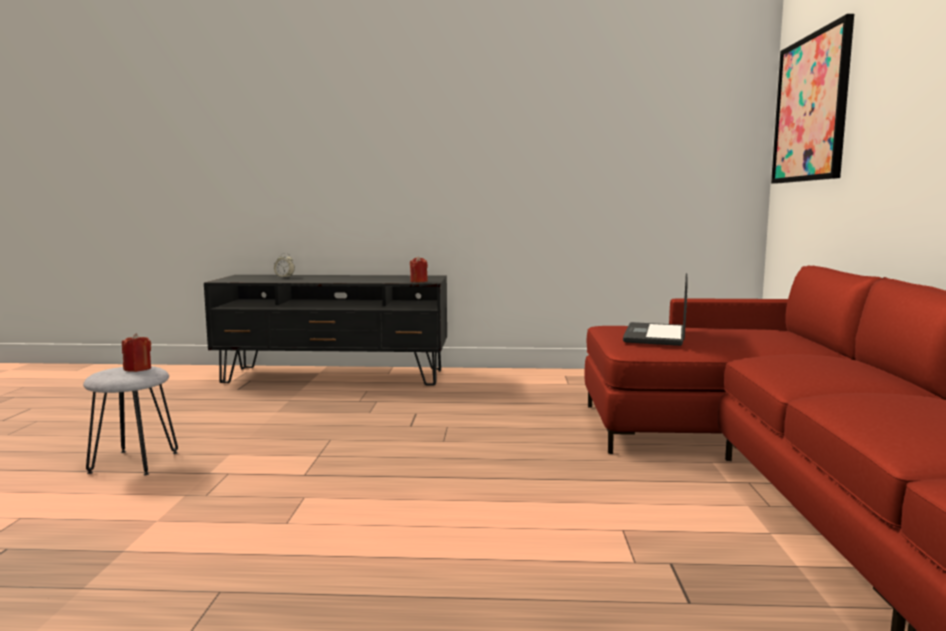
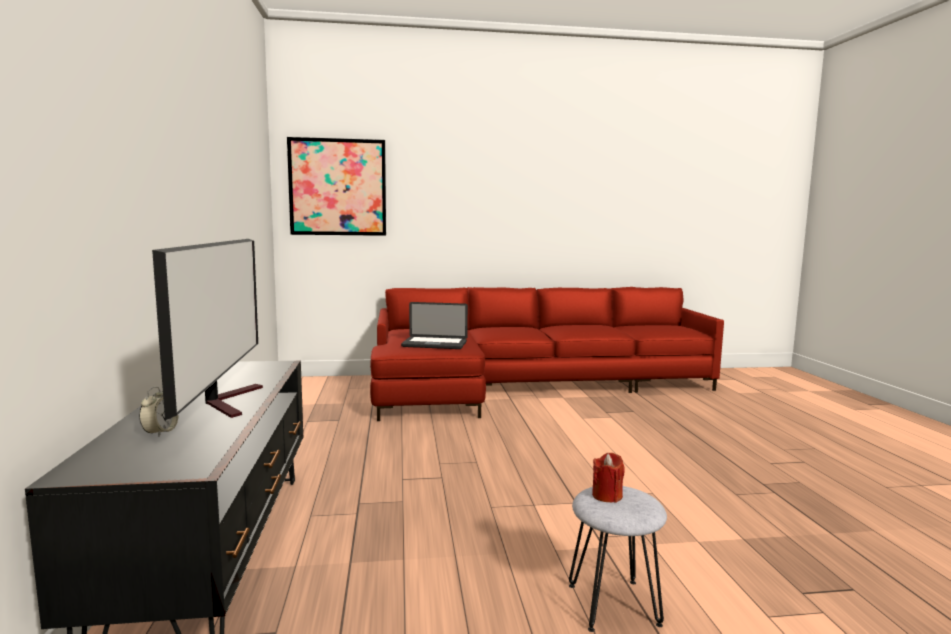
camera: 100 degrees left, 0 degrees up
red candle [410,256,428,283] -> none
none -> television [152,239,263,420]

